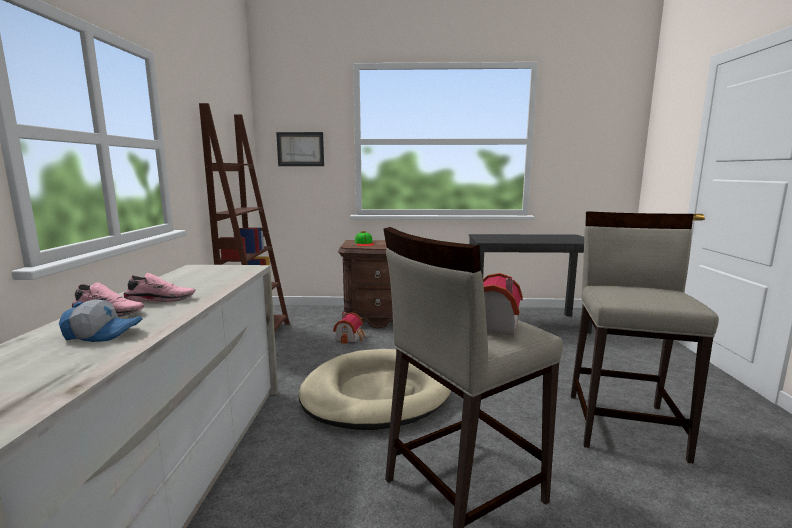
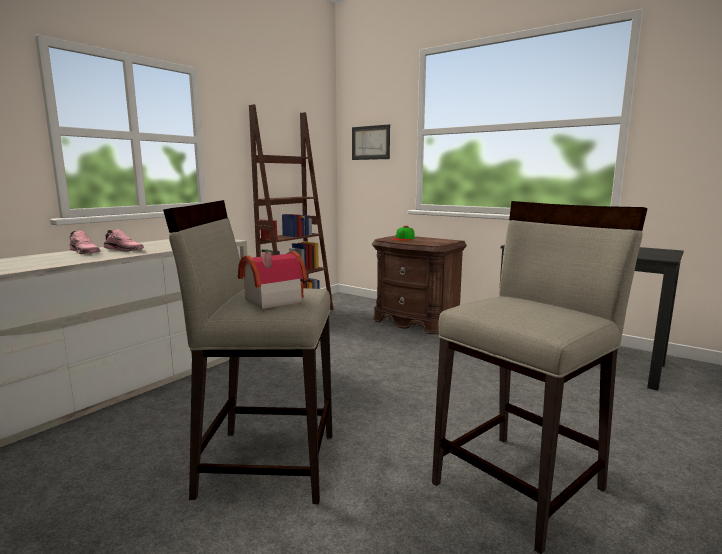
camera: 35 degrees right, 0 degrees up
cap [59,299,142,342] -> none
beige dog bed [299,349,451,430] -> none
toy house [333,312,365,344] -> none

